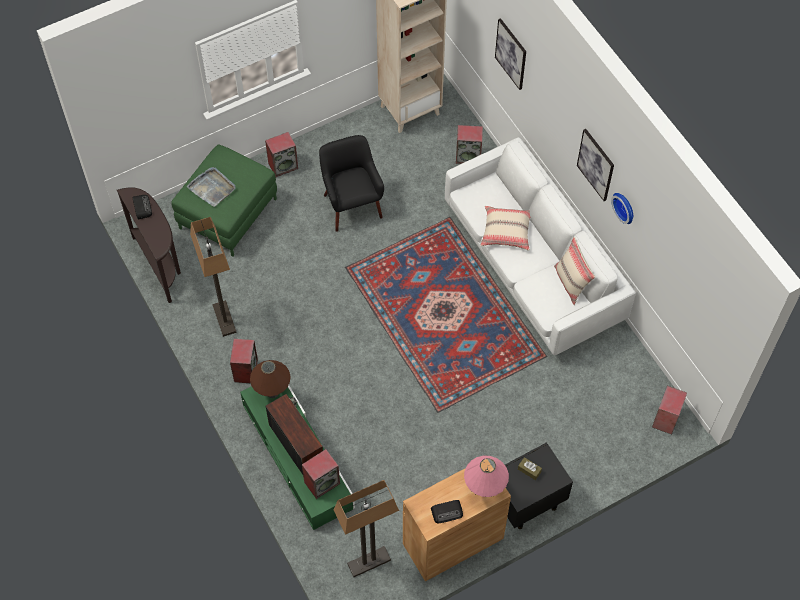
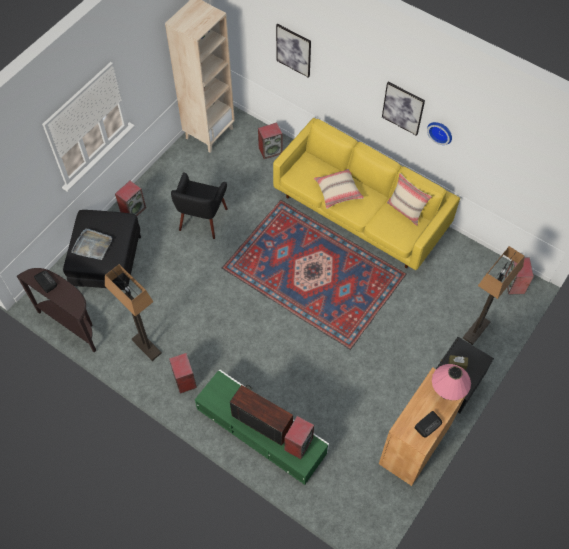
camera: 25 degrees left, 0 degrees up
green ottoman [171,144,277,257] -> black ottoman [63,210,141,290]
brown table lamp [250,360,291,398] -> none
black armchair [319,135,384,232] -> black armchair turned 120 degrees counterclockwise [171,172,228,239]
floor lamp [334,480,399,577] -> floor lamp moved to [463,246,525,345]
white sofa [445,137,636,355] -> yellow sofa [273,118,460,270]

